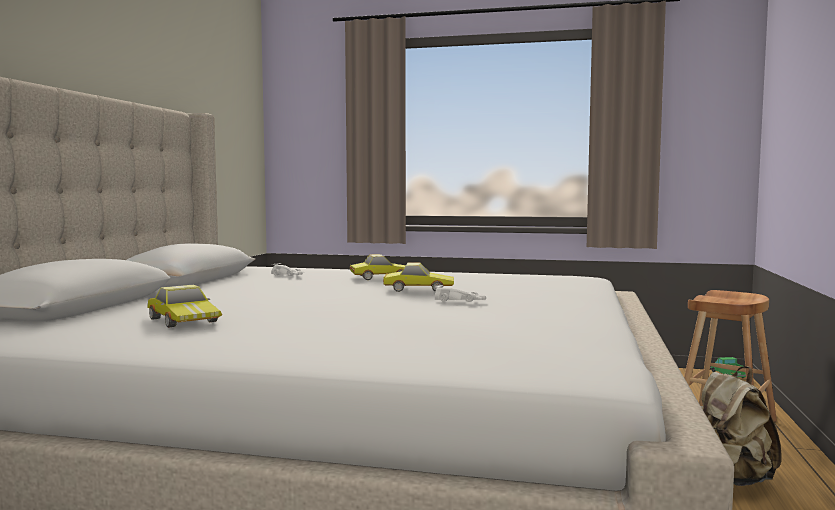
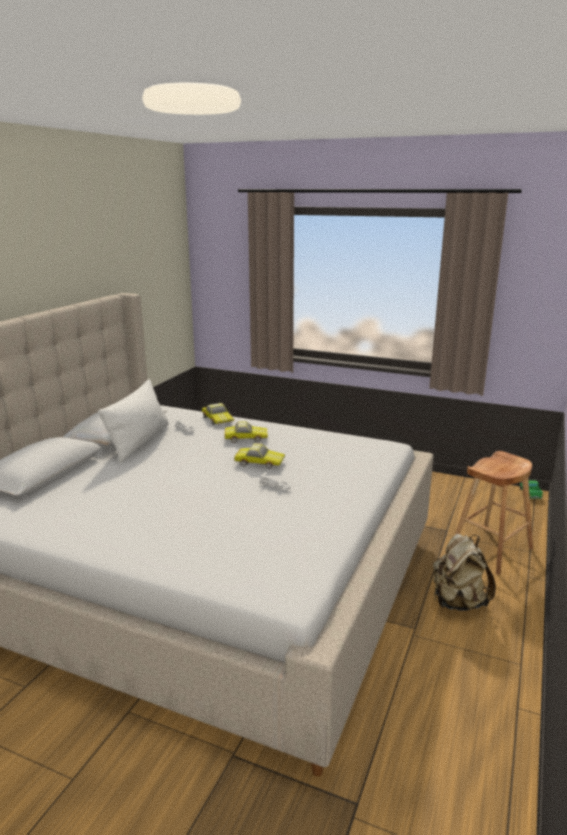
camera: 10 degrees right, 15 degrees up
toy car [147,285,222,328] -> toy car moved to [202,403,234,425]
none -> white pillow [98,379,169,463]

